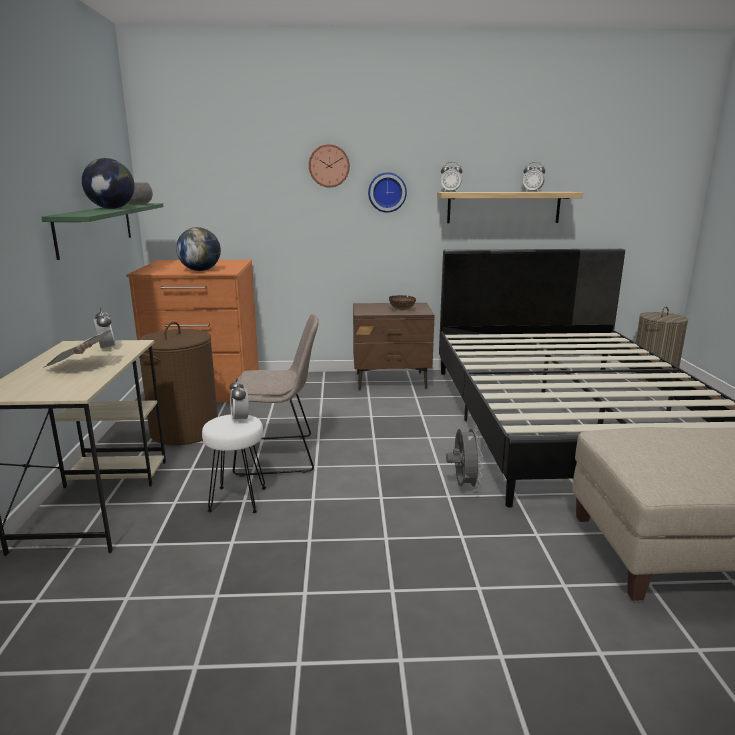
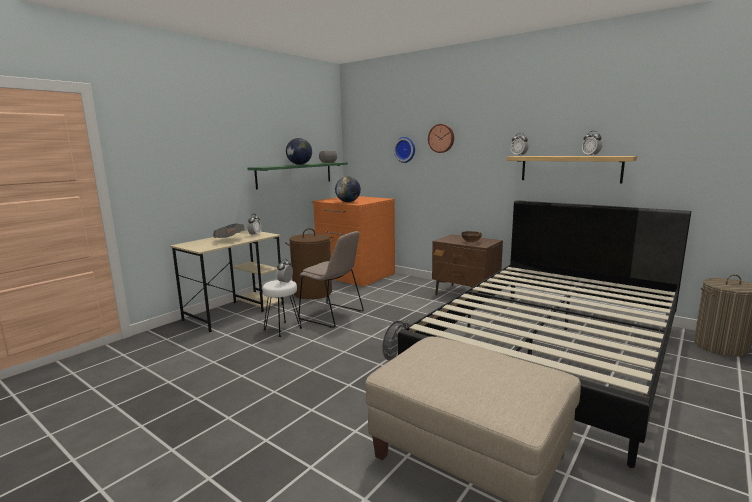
camera: 40 degrees right, 5 degrees down
wall clock [368,172,407,213] -> wall clock moved to [394,137,415,163]

